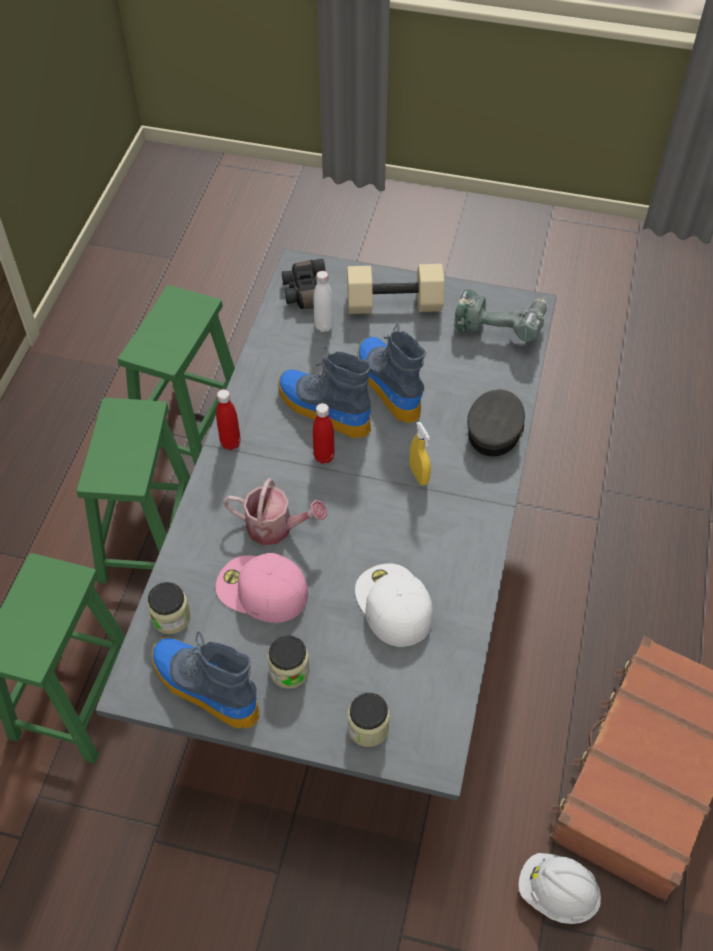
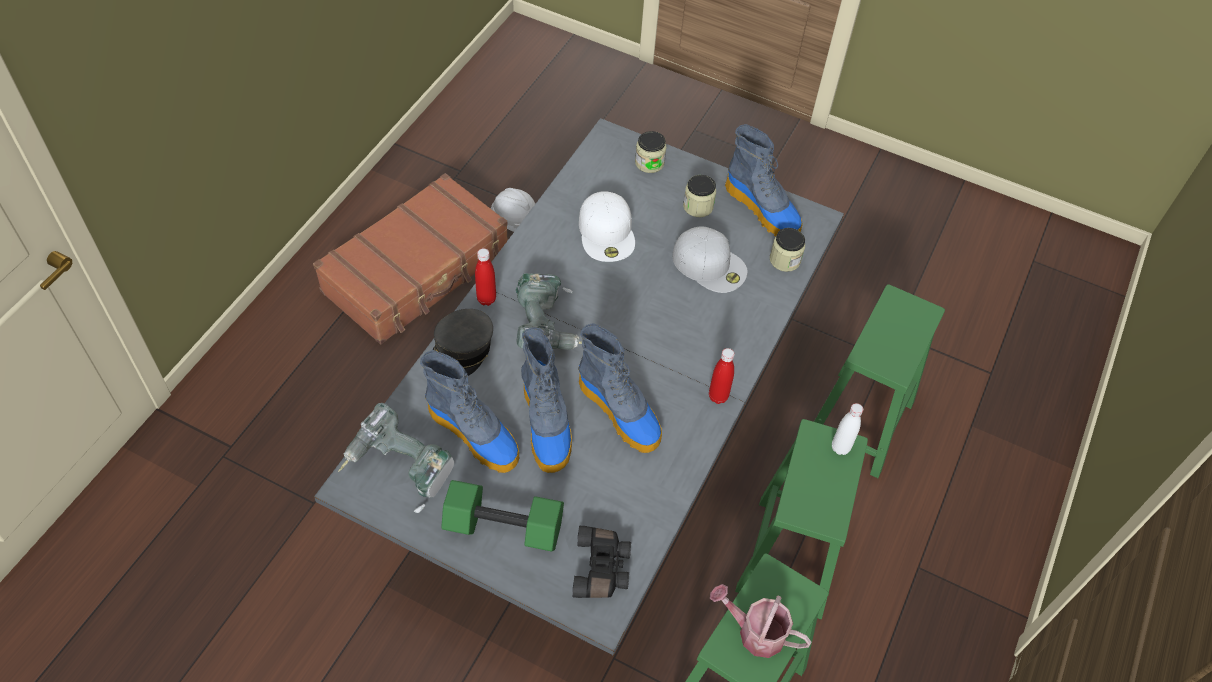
camera: 170 degrees left, 0 degrees up
pink cap [215,553,308,623] -> white cap [672,226,748,293]
watering can [223,478,327,545] -> watering can moved to [710,584,811,658]
white bottle [313,271,334,332] -> white bottle moved to [832,403,863,455]
red bottle [313,403,335,464] -> red bottle moved to [475,248,496,306]
beige dumbbell [347,264,444,314] -> green dumbbell [441,480,564,551]
yellow spray bottle [410,422,431,486] -> power drill [516,273,582,350]
none -> boot [420,350,519,473]

